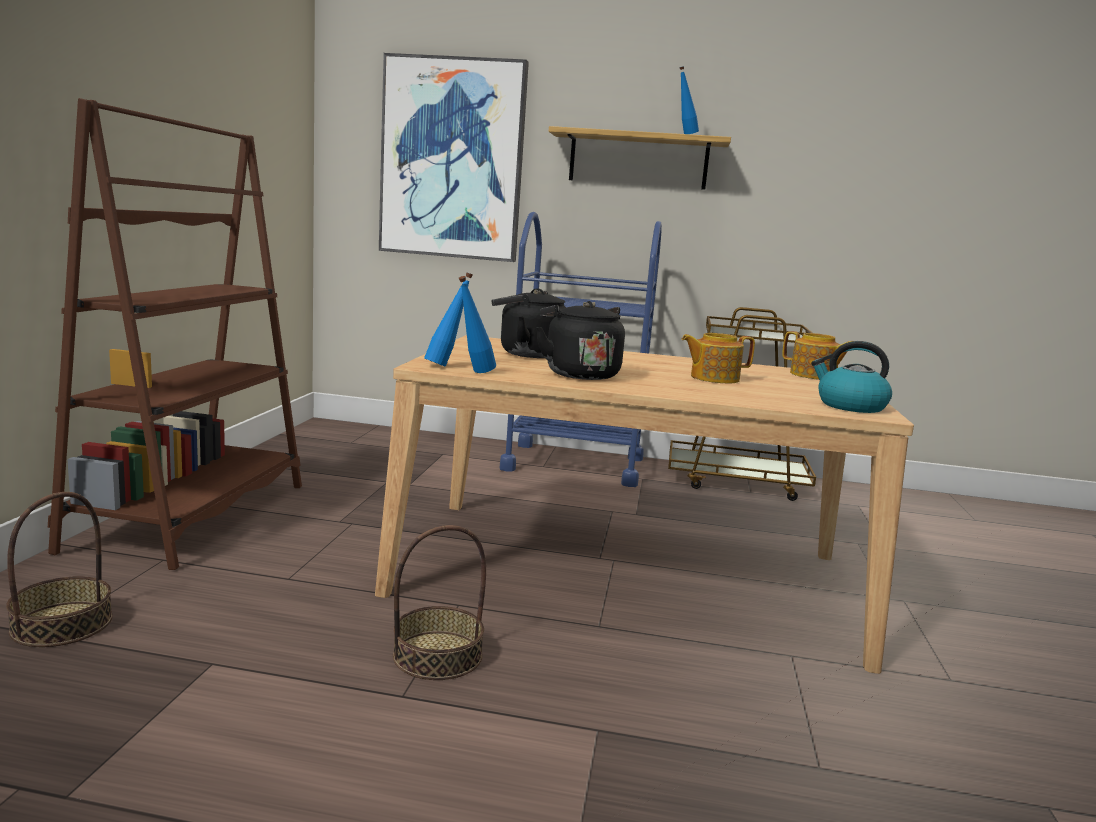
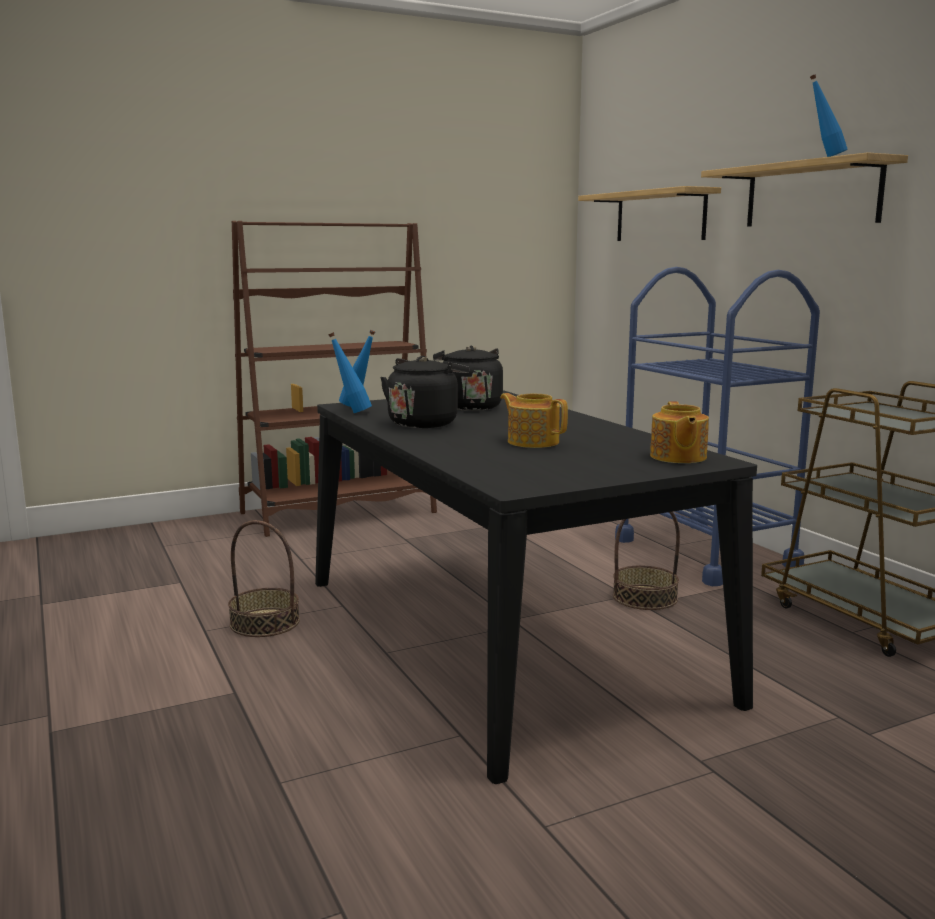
camera: 55 degrees right, 0 degrees up
basket [6,492,113,647] -> basket moved to [613,512,680,610]
beige dining table [375,335,914,674] -> black dining table [315,390,757,784]
picture [379,53,529,262] -> shelf [578,186,721,241]
kettle [811,341,892,413] -> none

